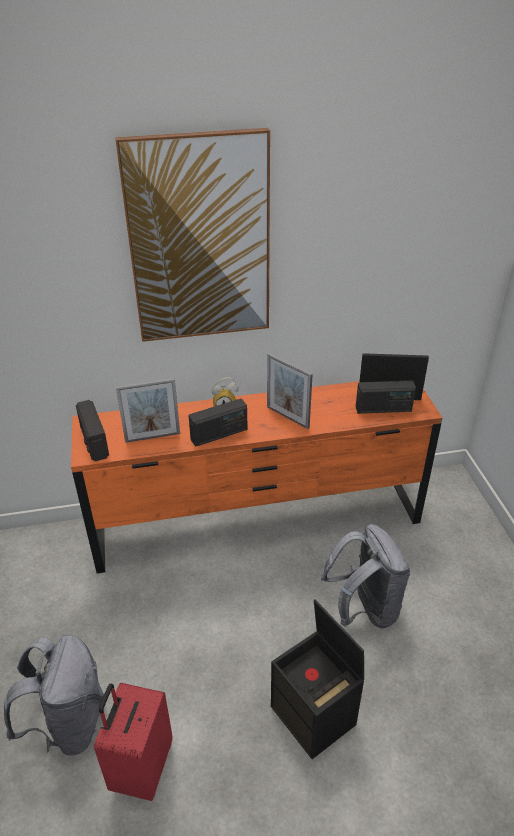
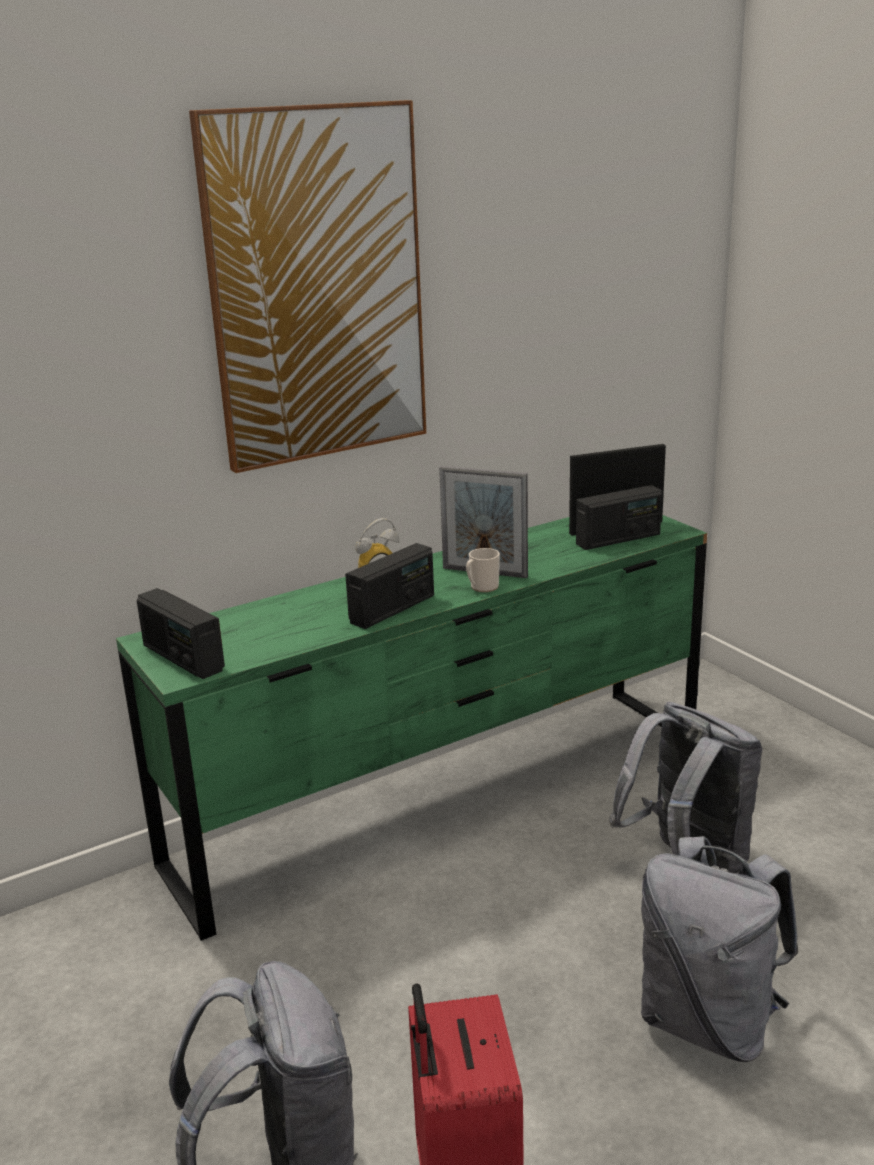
camera: 20 degrees left, 15 degrees down
orange dresser [71,381,442,573] -> green dresser [116,515,707,941]
picture frame [116,378,180,443] -> none
black storage box [271,599,364,759] -> grey backpack [641,836,798,1062]
none -> mug [466,548,500,592]

